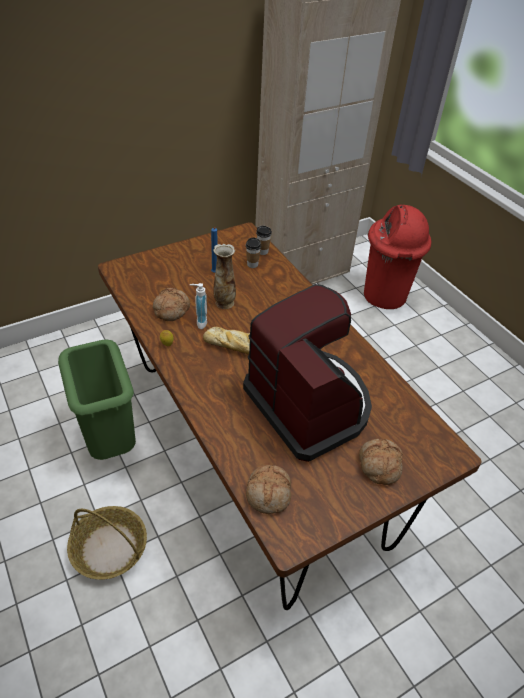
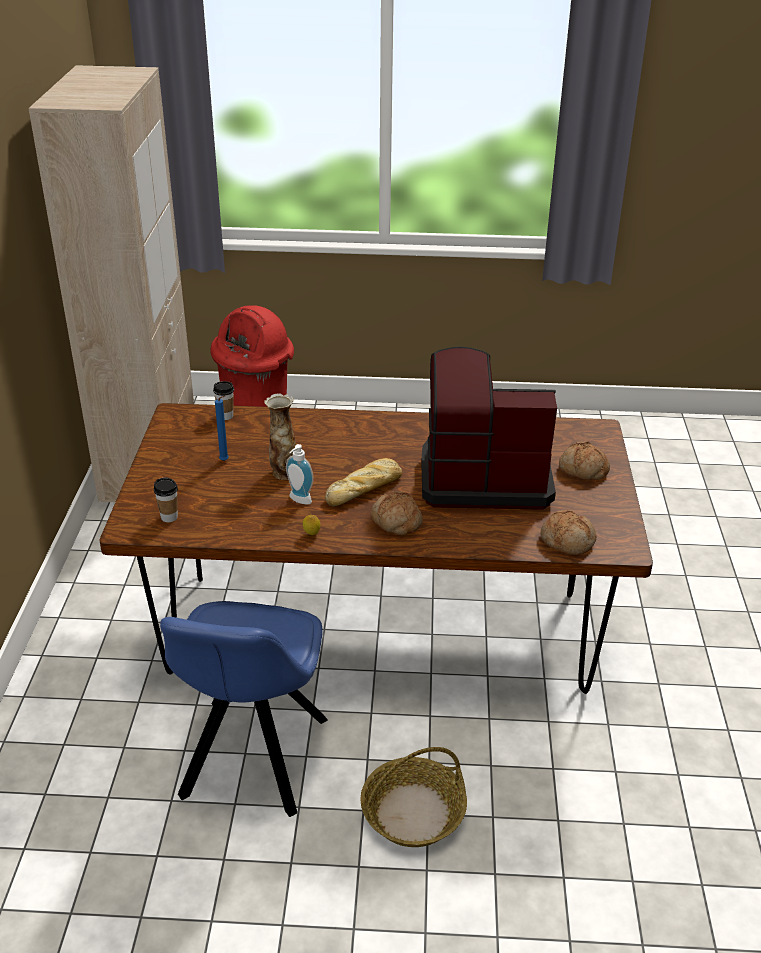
camera: 55 degrees left, 10 degrees down
green trash can [58,339,136,460] -> blue chair [160,601,328,817]
bread [153,288,190,321] -> bread moved to [371,491,423,535]
cup [246,238,261,268] -> cup moved to [154,478,178,522]

